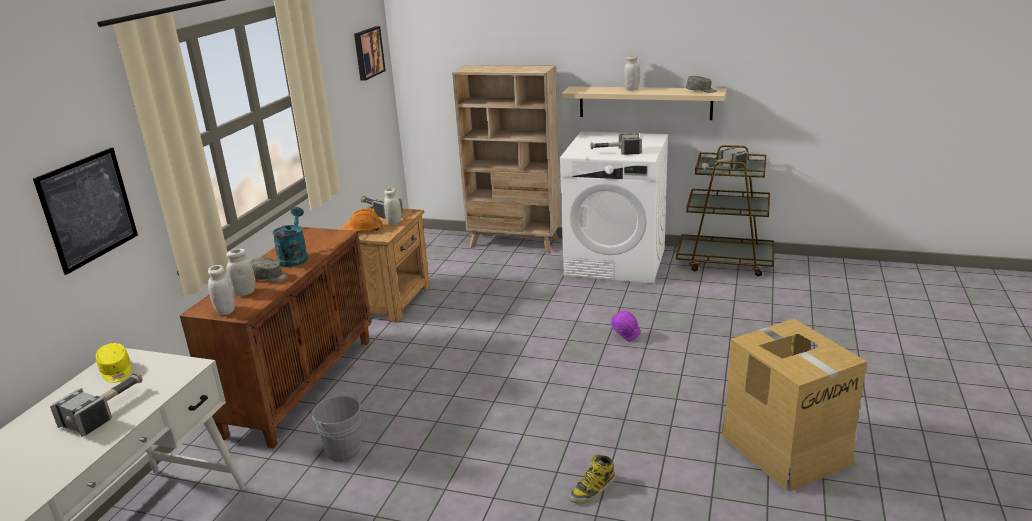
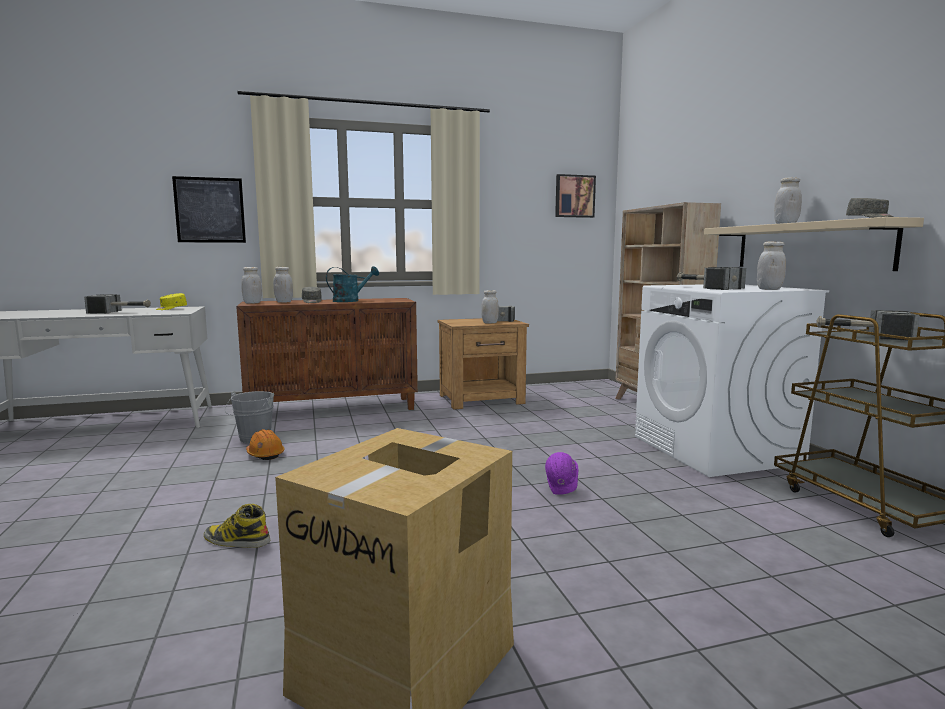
camera: 55 degrees right, 15 degrees down
orange hard hat [344,209,383,231] -> orange hard hat moved to [246,429,285,460]
none -> white jar [757,241,786,290]

